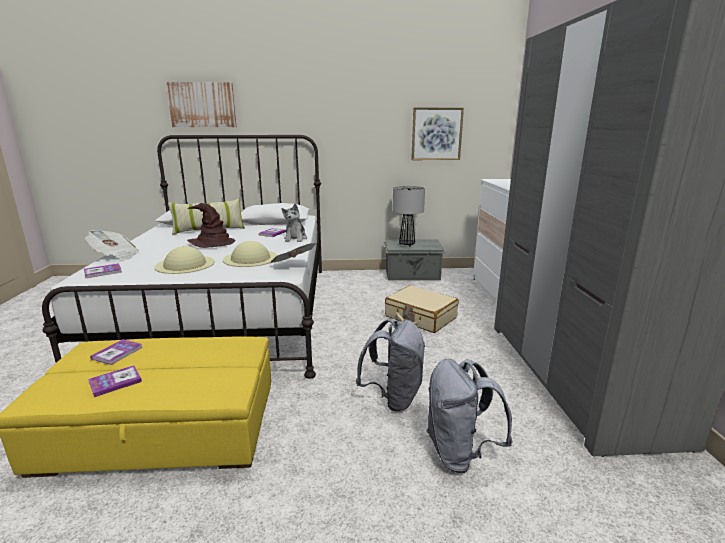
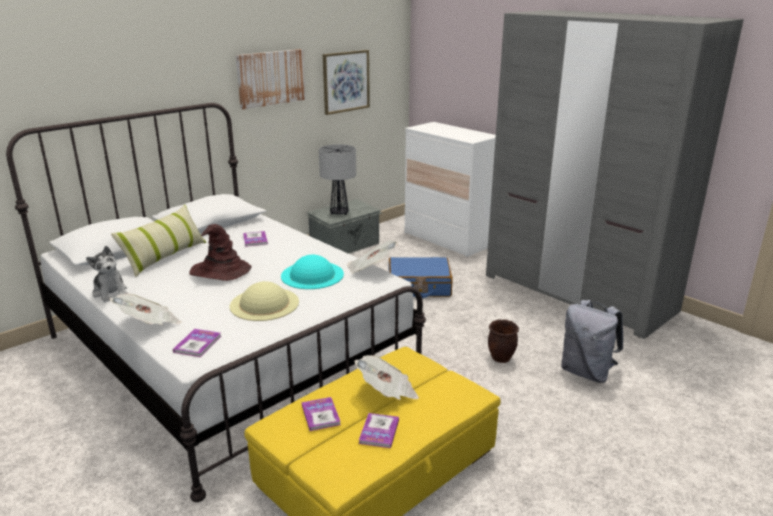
camera: 40 degrees left, 5 degrees up
picture [166,82,236,127] -> picture moved to [236,49,306,109]
beige hat [223,241,277,267] -> turquoise hat [281,255,344,289]
plush toy [281,204,307,242] -> plush toy moved to [86,246,128,302]
grey backpack [356,319,425,411] -> brown planter [488,320,519,363]
beige suitcase [385,285,458,333] -> blue suitcase [389,257,453,298]
none -> newspaper [355,355,419,400]

